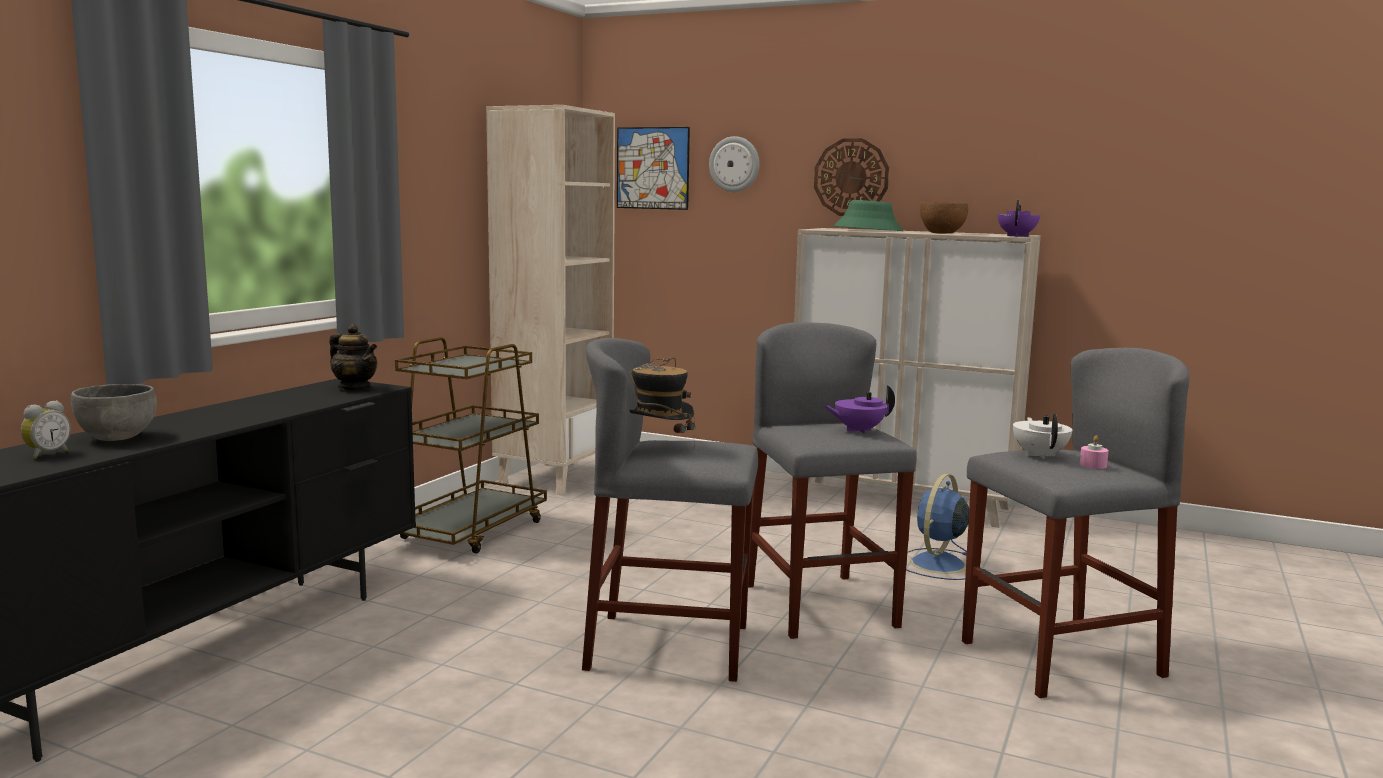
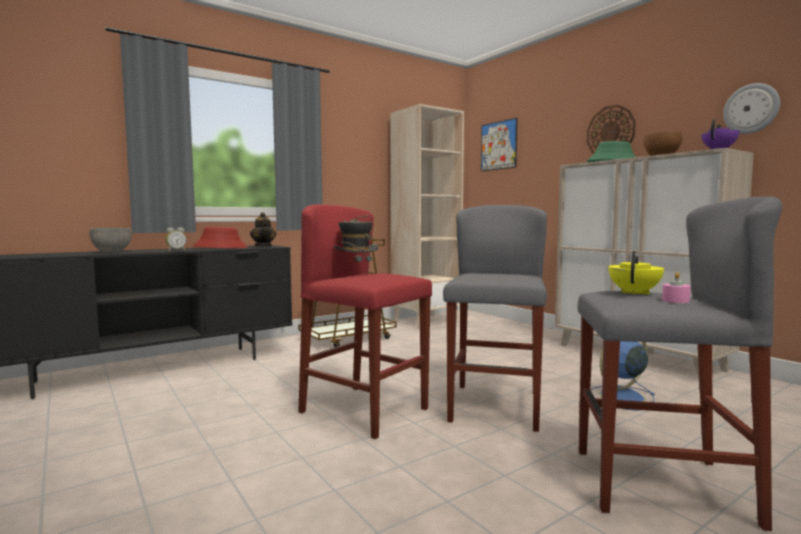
camera: 30 degrees right, 5 degrees down
alarm clock [21,400,71,459] -> alarm clock moved to [165,227,187,251]
grey stool [582,338,758,682] -> red stool [298,204,432,439]
wall clock [709,136,759,192] -> wall clock moved to [723,83,780,134]
purple teapot [823,385,895,434] -> none
white teapot [1013,414,1072,459] -> yellow teapot [608,251,664,295]
none -> red hat [193,227,248,248]

